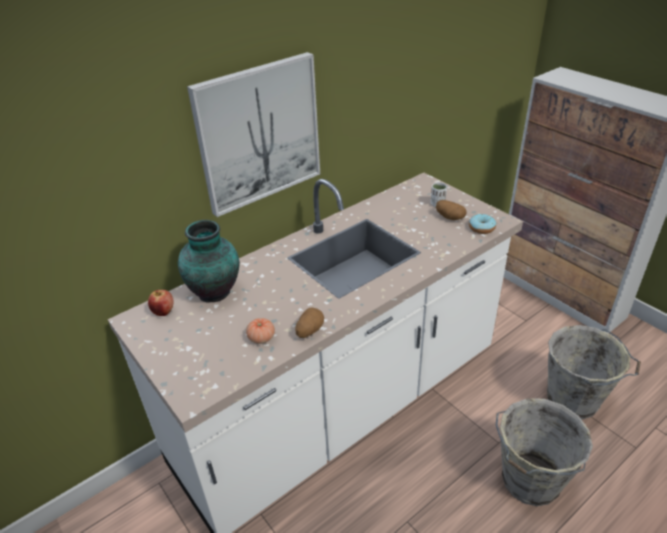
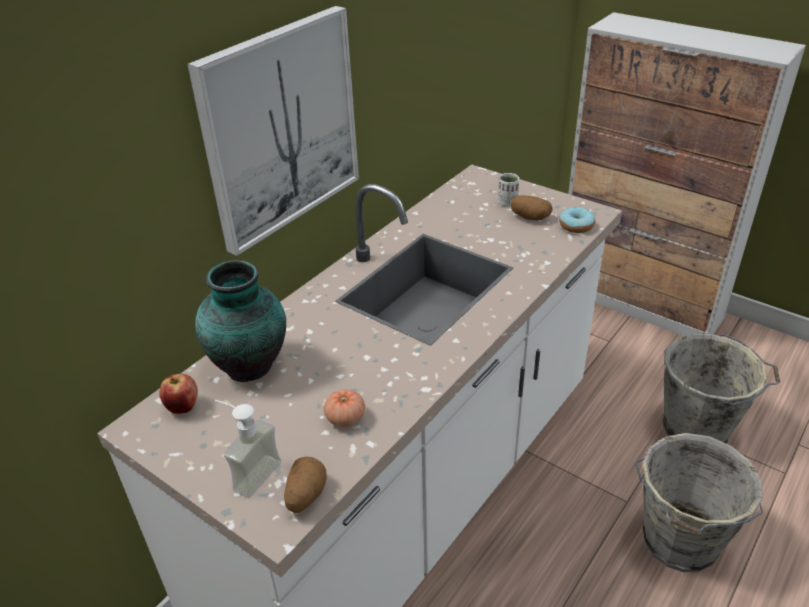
camera: 15 degrees left, 0 degrees up
potato [295,308,324,338] -> potato moved to [284,457,327,513]
none -> soap dispenser [215,400,281,498]

